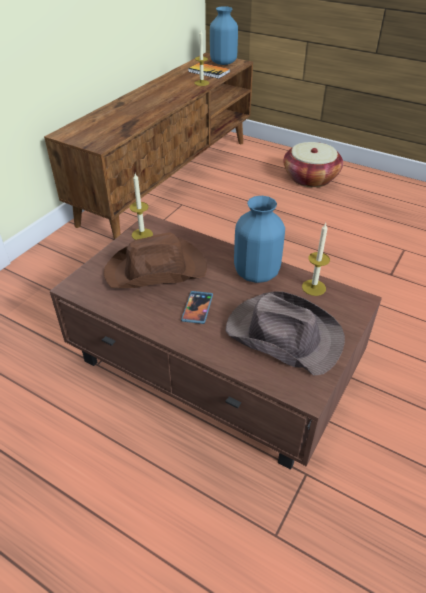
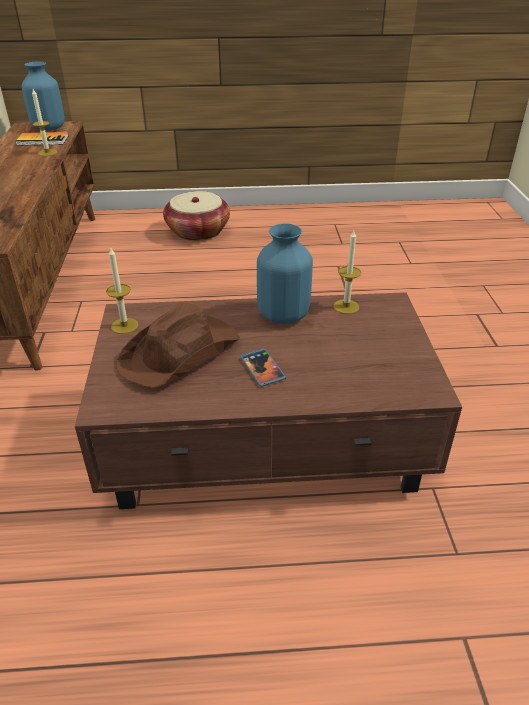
camera: 35 degrees left, 5 degrees down
brown hat [226,291,345,376] -> none

